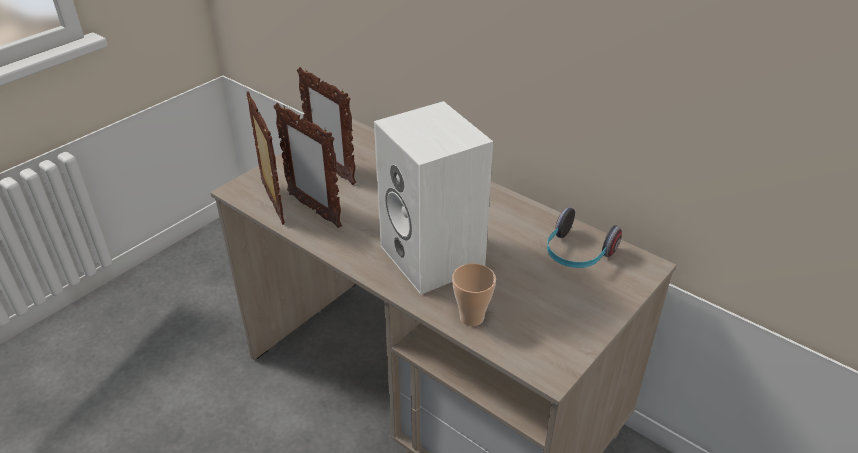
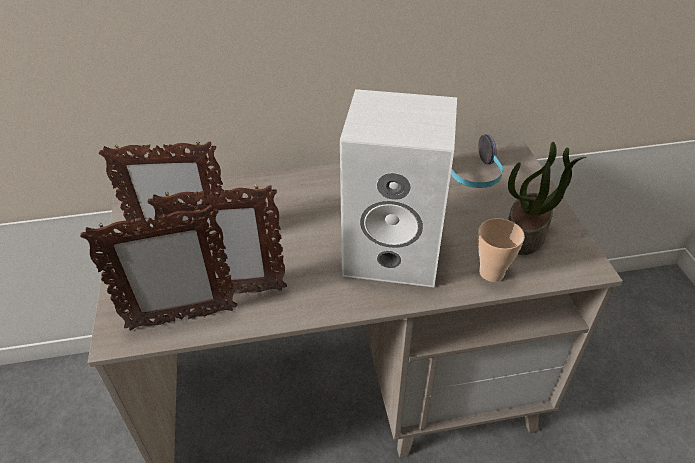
camera: 50 degrees left, 5 degrees up
picture frame [246,91,285,225] -> picture frame turned 150 degrees clockwise [80,205,237,331]
none -> potted plant [508,142,586,255]

